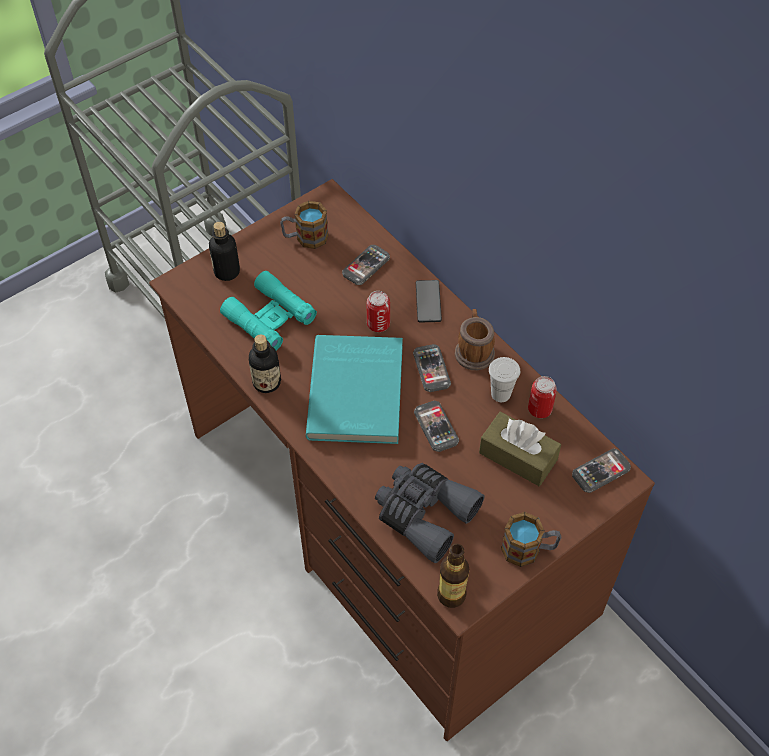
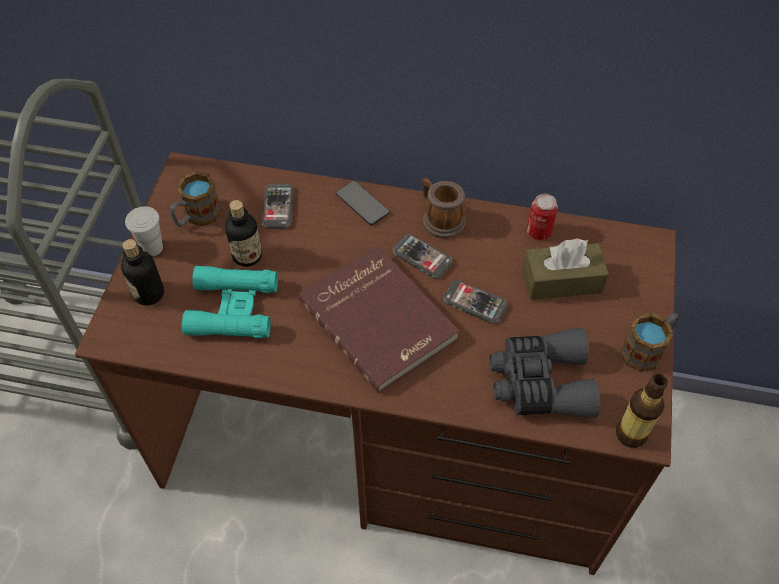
camera: 40 degrees left, 0 degrees up
bottle [249,335,281,393] -> bottle moved to [225,200,262,267]
turquoise book [306,335,403,444] -> red book [298,246,460,393]
can [367,291,390,332] -> none
white cup [489,357,520,402] -> white cup moved to [125,206,163,256]
phone [572,449,631,493] -> none

